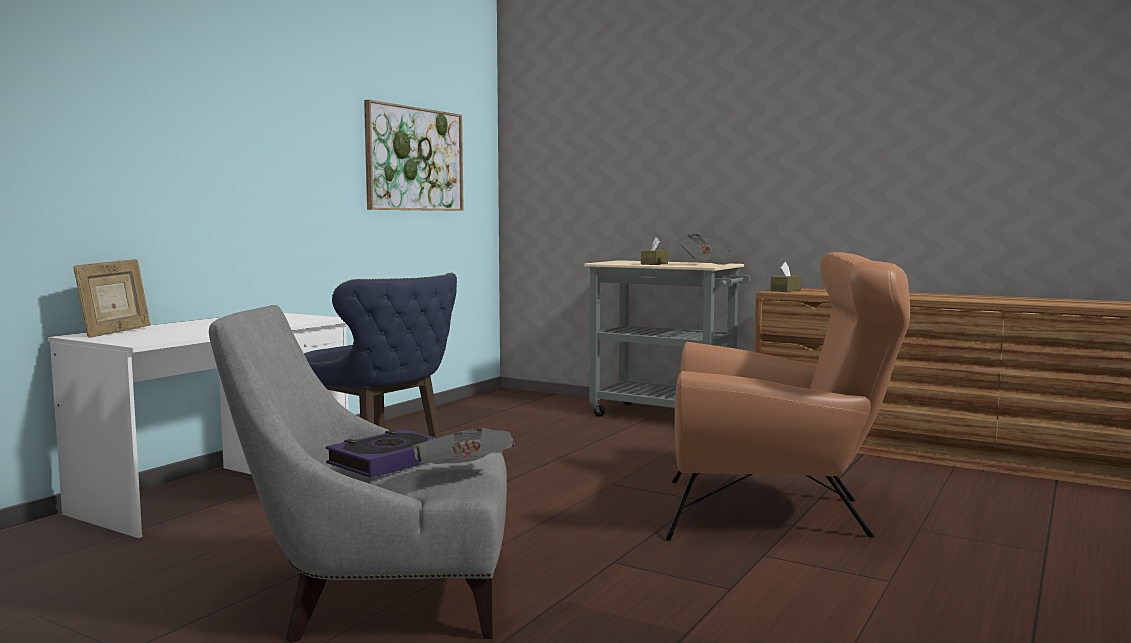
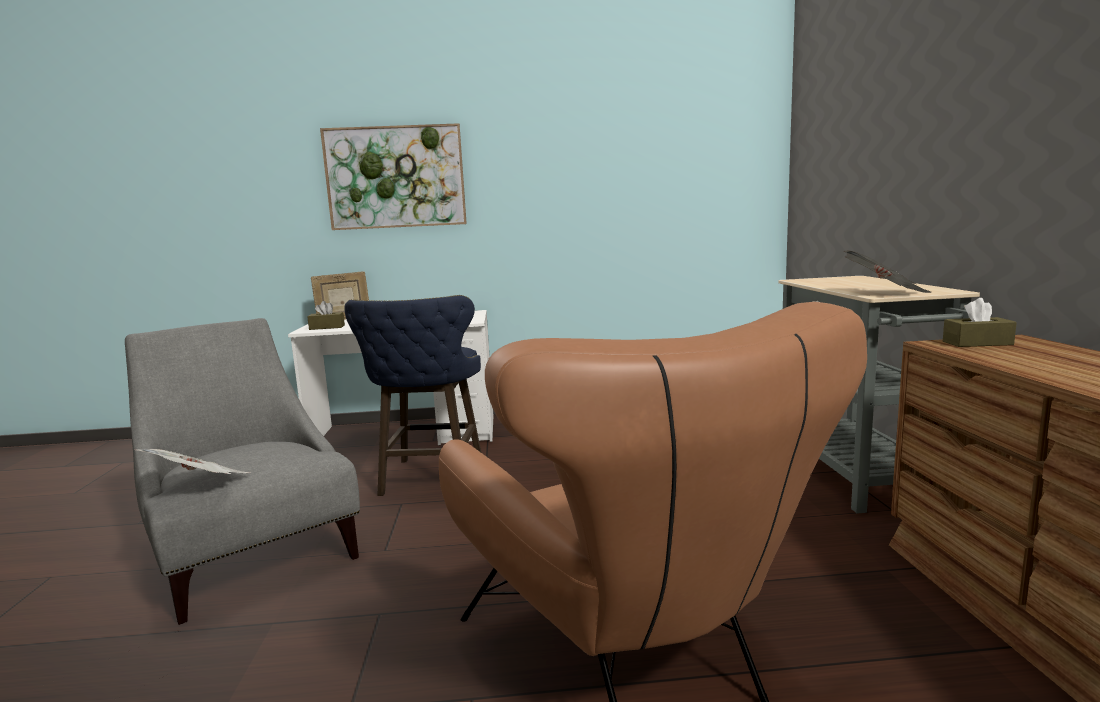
camera: 55 degrees right, 5 degrees up
book [326,429,436,478] -> none
picture [364,100,464,211] -> picture moved to [320,123,467,230]
brown tissue box [641,237,668,265] -> brown tissue box moved to [307,301,345,330]

